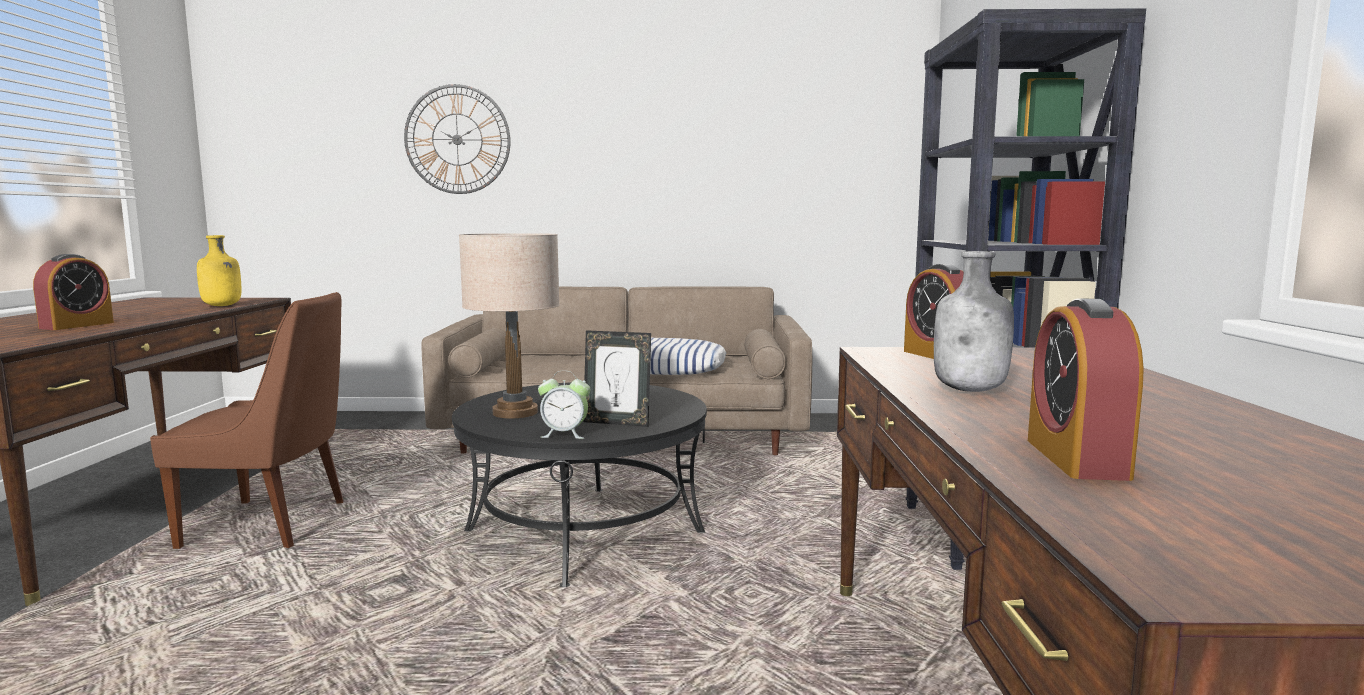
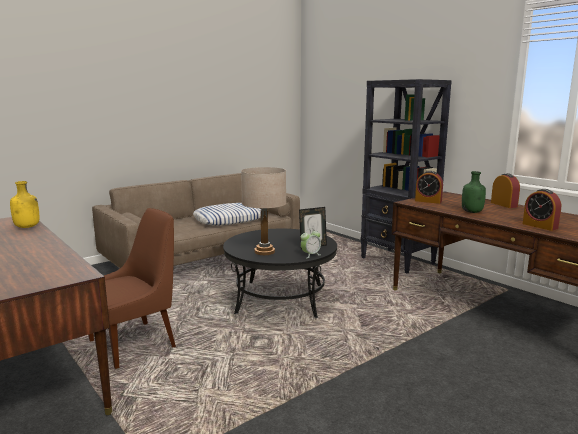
camera: 40 degrees left, 5 degrees up
alarm clock [33,254,114,330] -> alarm clock moved to [491,173,520,208]
wall clock [404,84,511,194] -> none
grey bottle [934,251,1014,392] -> green bottle [462,171,486,213]

